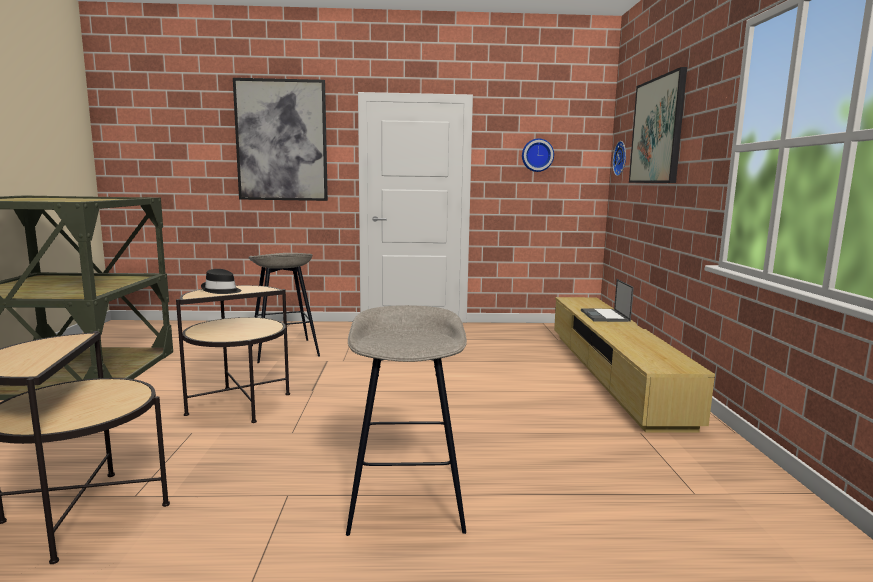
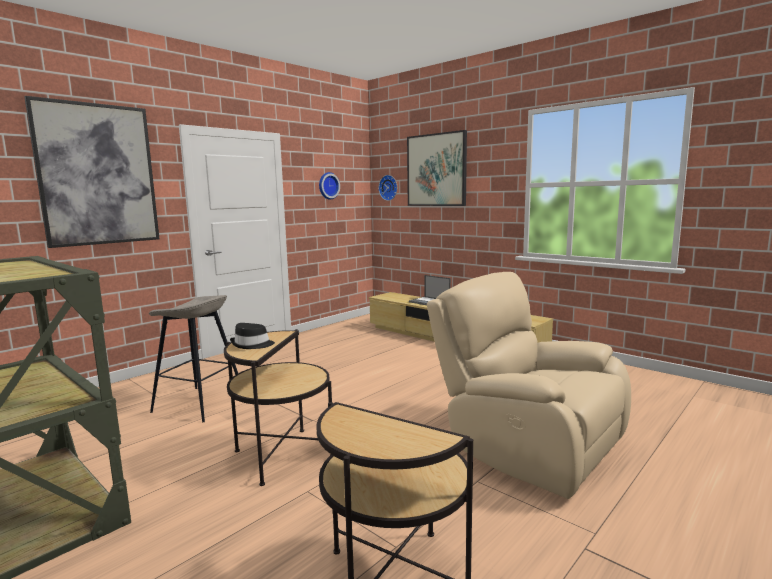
camera: 45 degrees left, 0 degrees up
grey stool [346,305,467,536] -> beige armchair [427,272,631,499]

